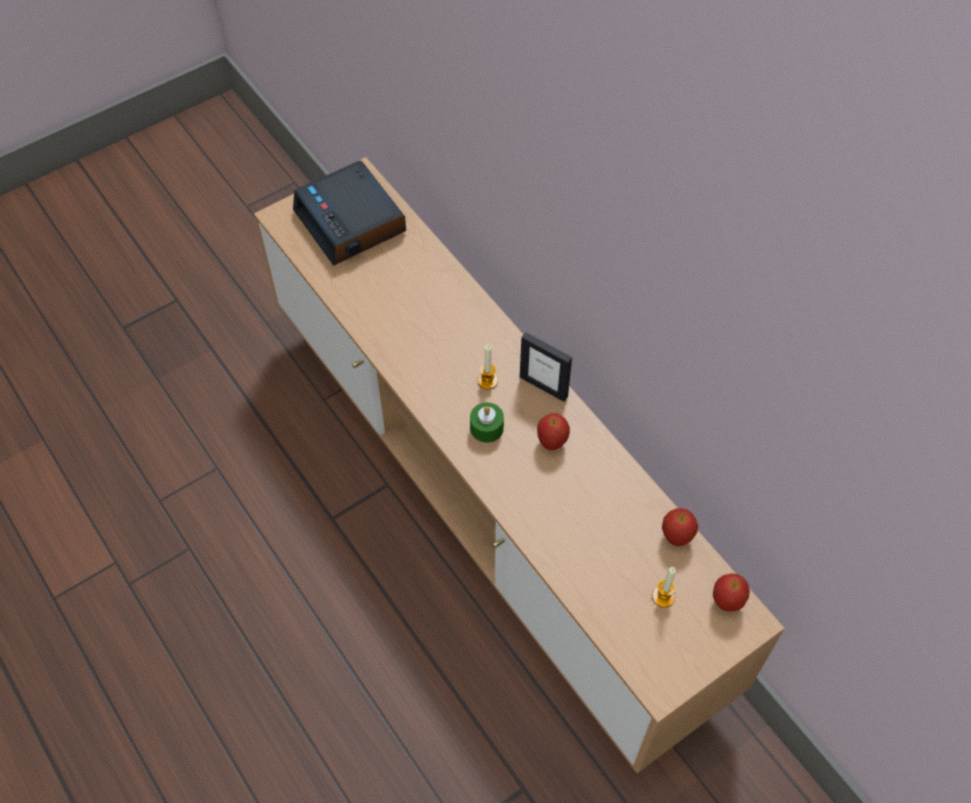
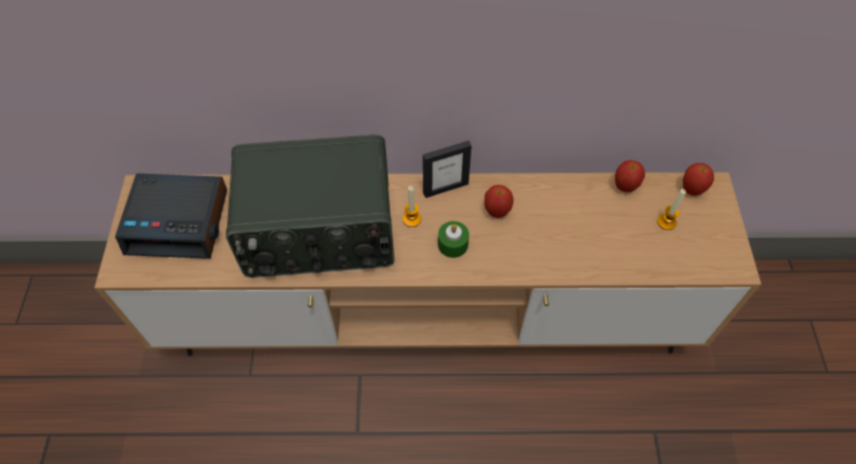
camera: 55 degrees left, 0 degrees up
none -> radio [226,135,394,278]

